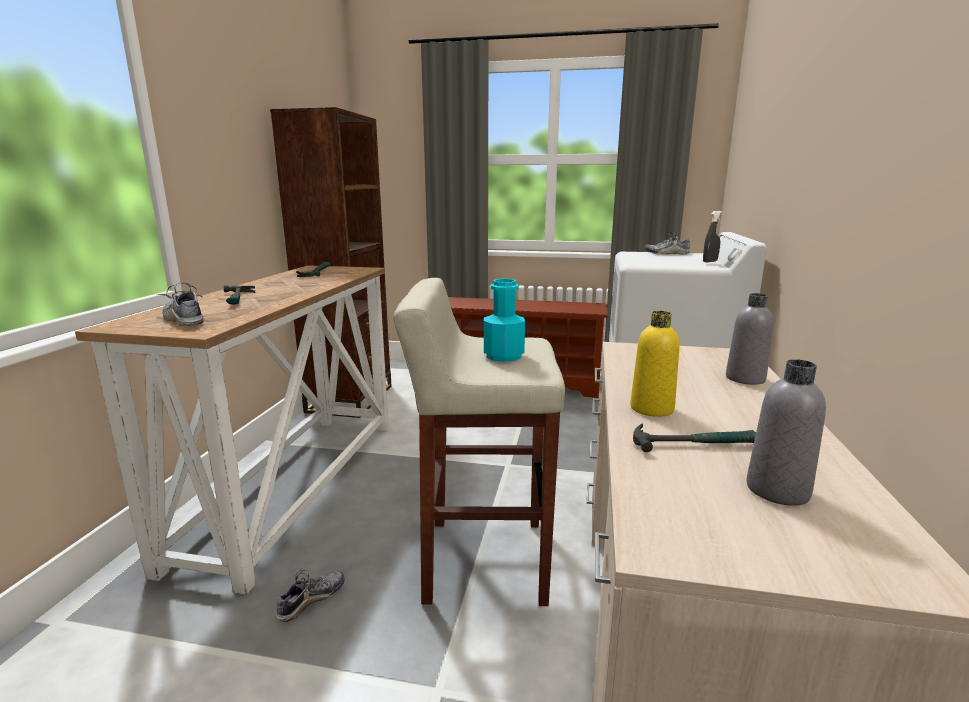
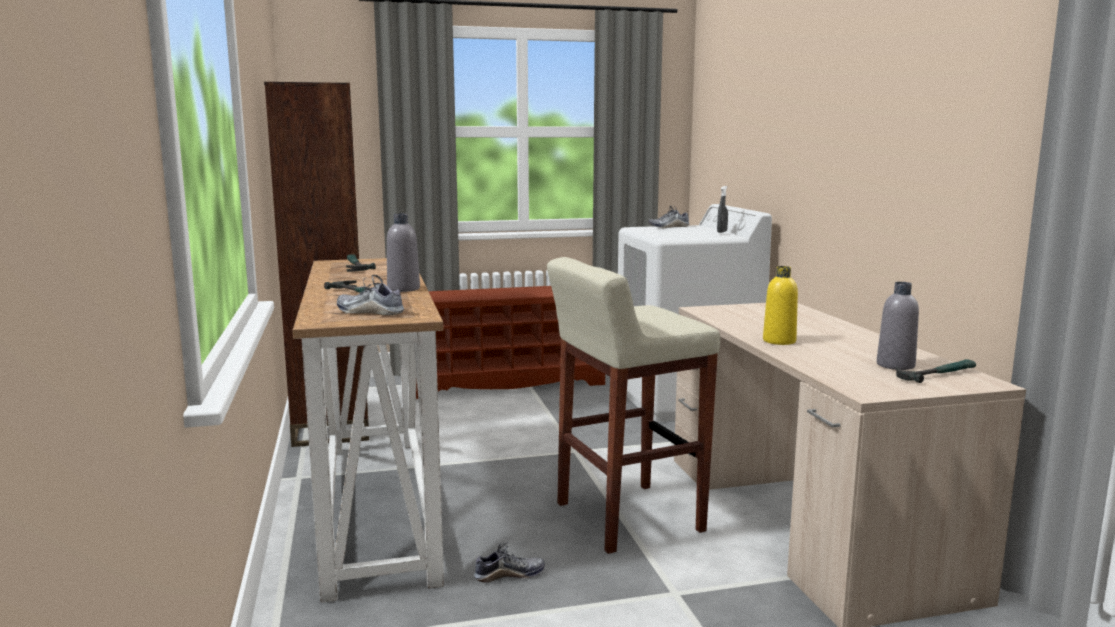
camera: 25 degrees left, 5 degrees down
shoe [276,569,345,622] -> shoe turned 60 degrees clockwise [474,542,545,582]
turquoise bottle [484,279,525,362] -> none
hammer [633,423,756,452] -> hammer moved to [896,359,976,383]
grey bottle [726,293,773,385] -> grey bottle moved to [387,213,420,292]

